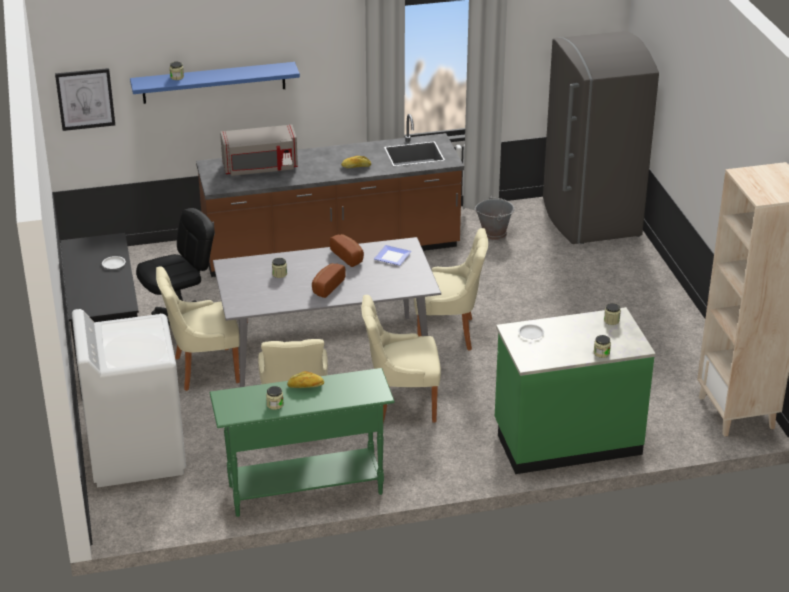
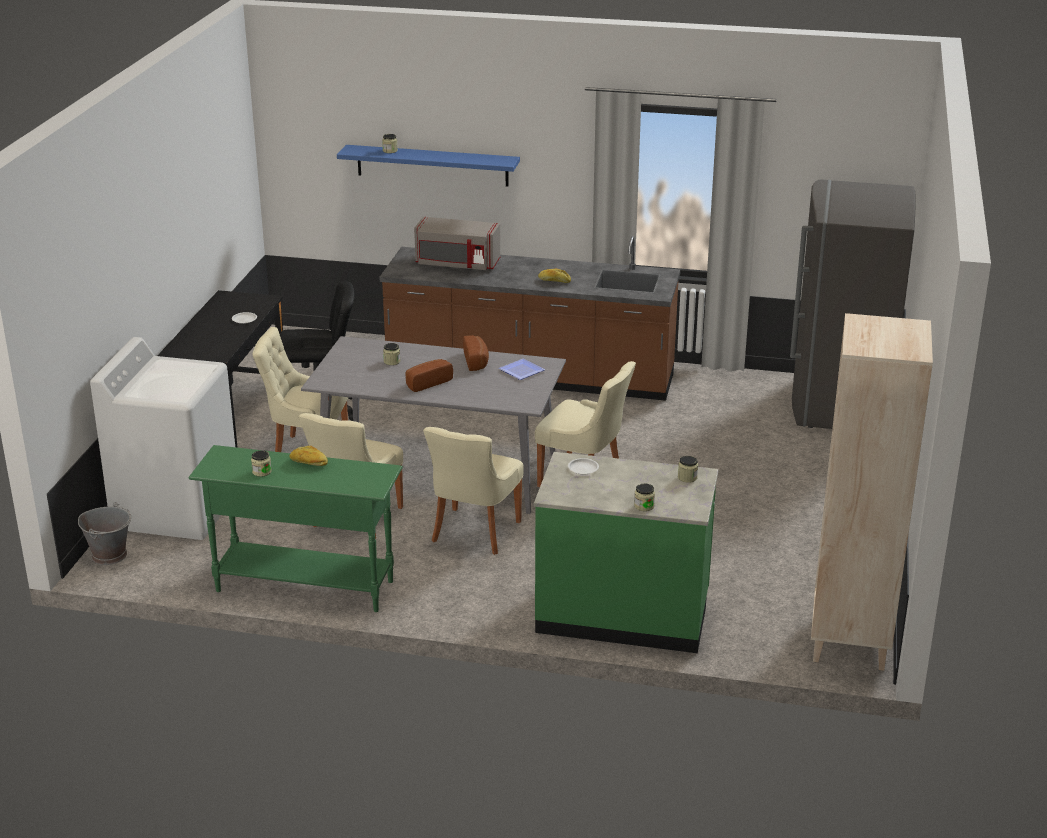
camera: 25 degrees right, 5 degrees down
picture [55,68,115,131] -> none
beige chair [361,295,441,423] -> beige chair turned 90 degrees counterclockwise [423,427,524,555]
grey bucket [475,196,515,241] -> grey bucket moved to [78,502,131,565]

